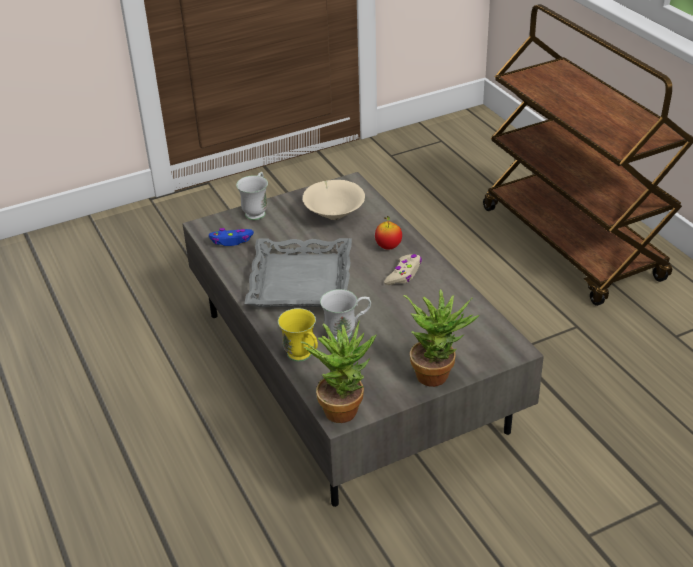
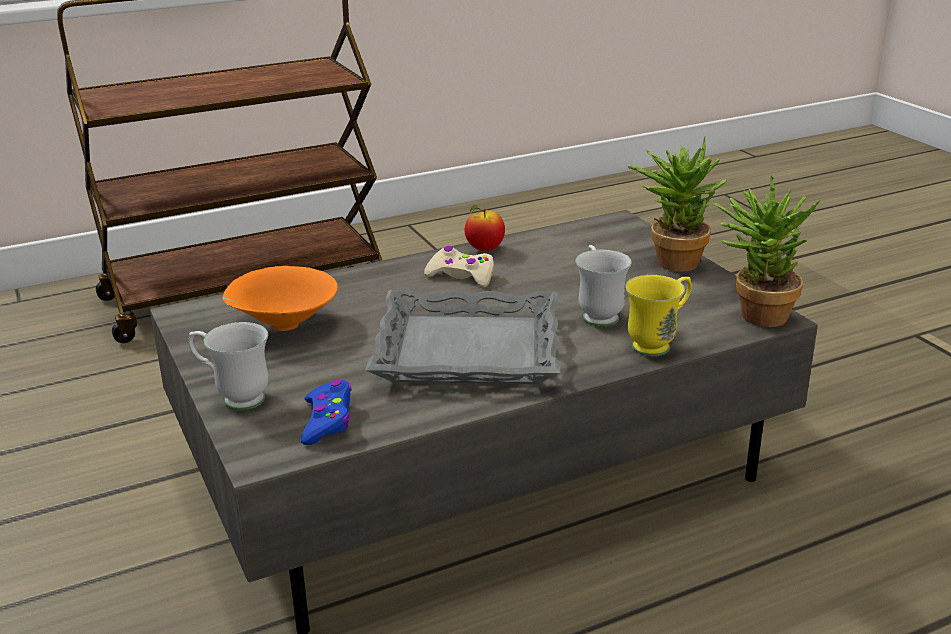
camera: 90 degrees left, 10 degrees down
beige bowl [302,180,365,220] -> orange bowl [222,266,338,331]
apple [375,216,402,250] -> apple moved to [464,205,505,251]

